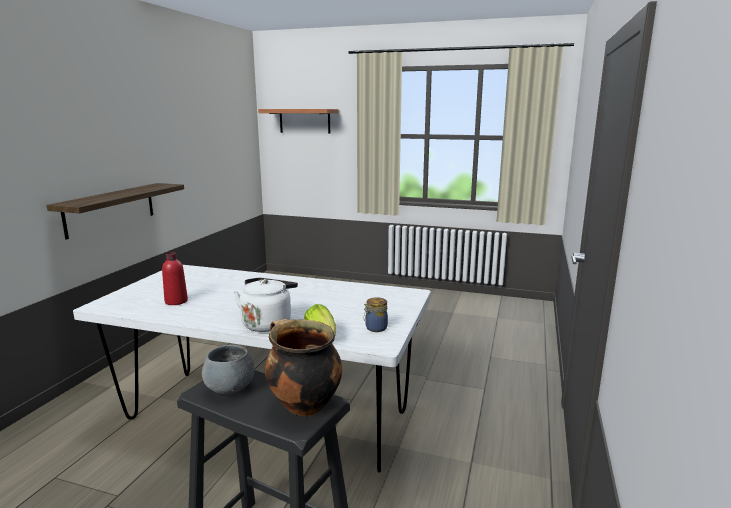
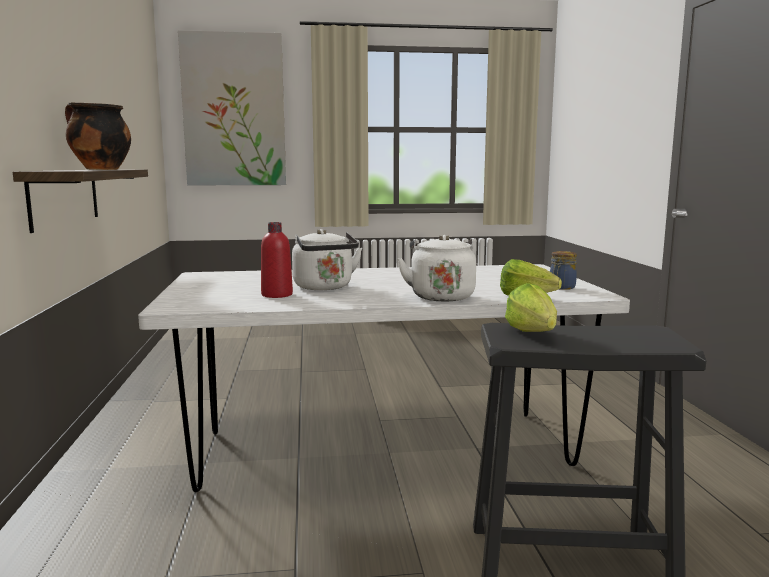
camera: 25 degrees left, 5 degrees down
grey bowl [202,345,254,394] -> lettuce [505,283,557,332]
shelf [258,109,338,134] -> picture [178,30,286,185]
cooking pot [265,319,342,416] -> cooking pot moved to [65,102,131,170]
none -> white kettle [292,229,362,290]

